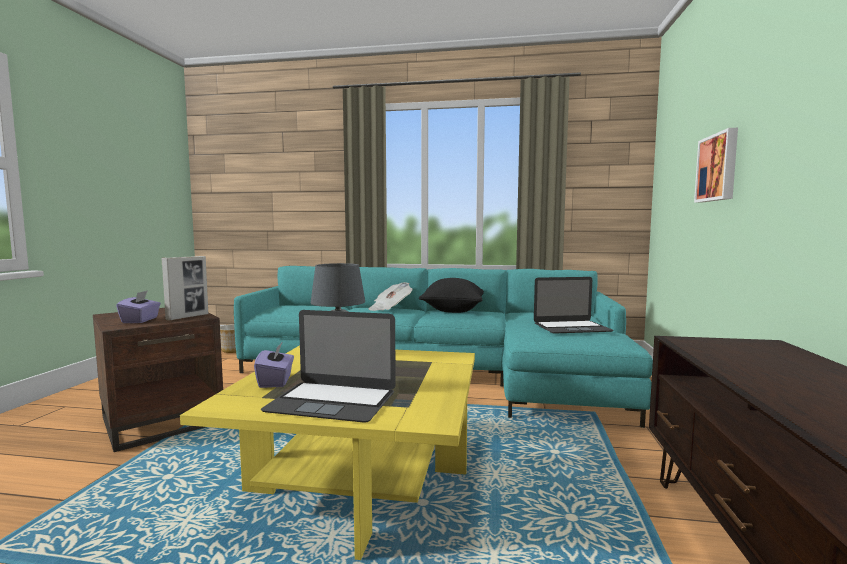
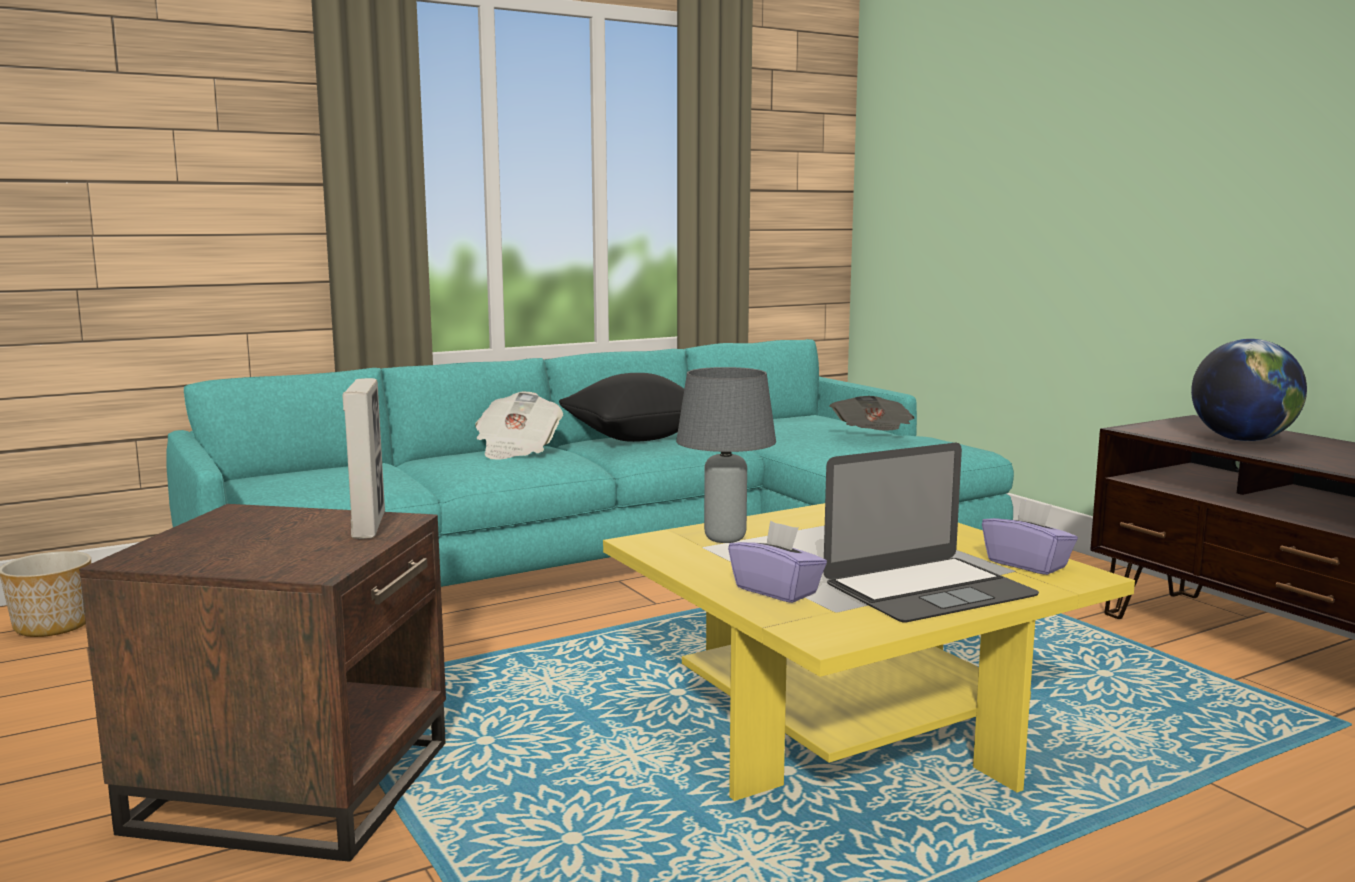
camera: 40 degrees left, 5 degrees up
purple tissue box [116,290,161,323] -> purple tissue box moved to [982,499,1078,575]
laptop [534,277,613,334] -> newspaper [830,396,914,431]
picture [694,128,738,203] -> none
none -> globe [1191,339,1307,441]

